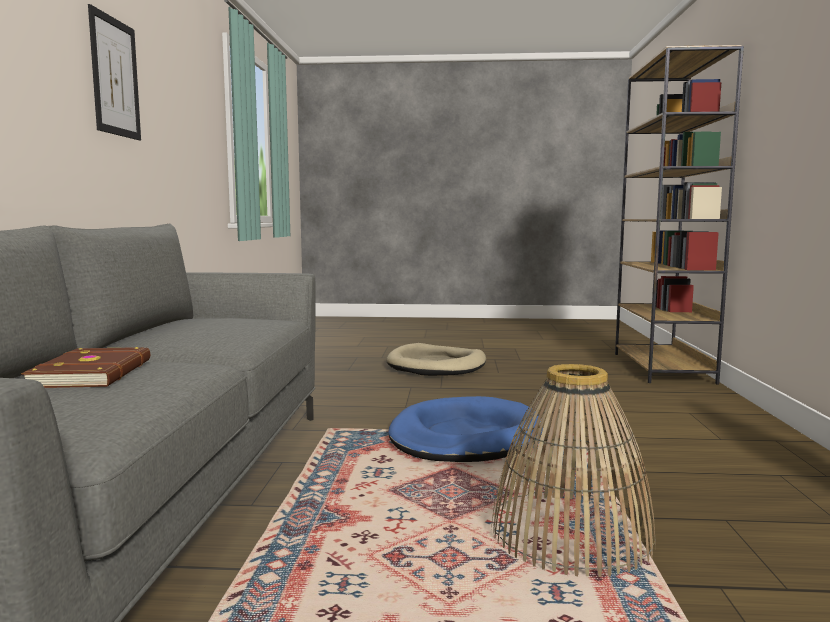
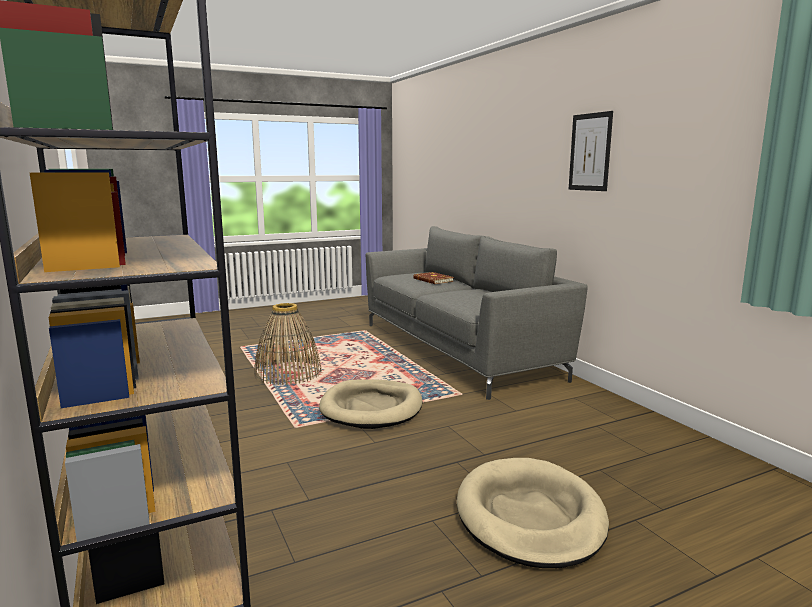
camera: 150 degrees right, 5 degrees up
blue dog bed [388,396,543,462] -> beige dog bed [319,379,422,429]

